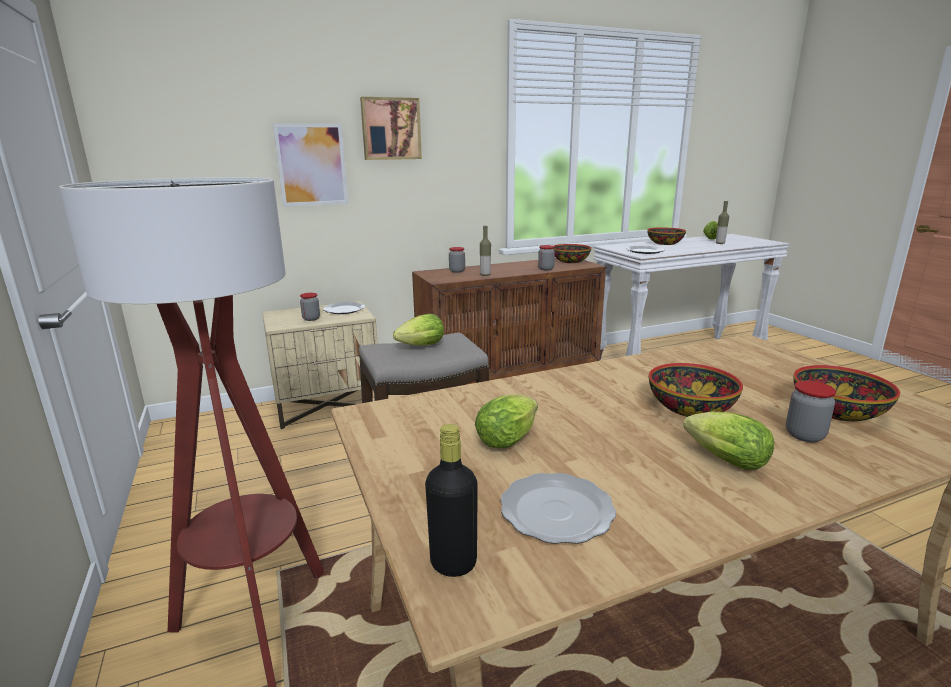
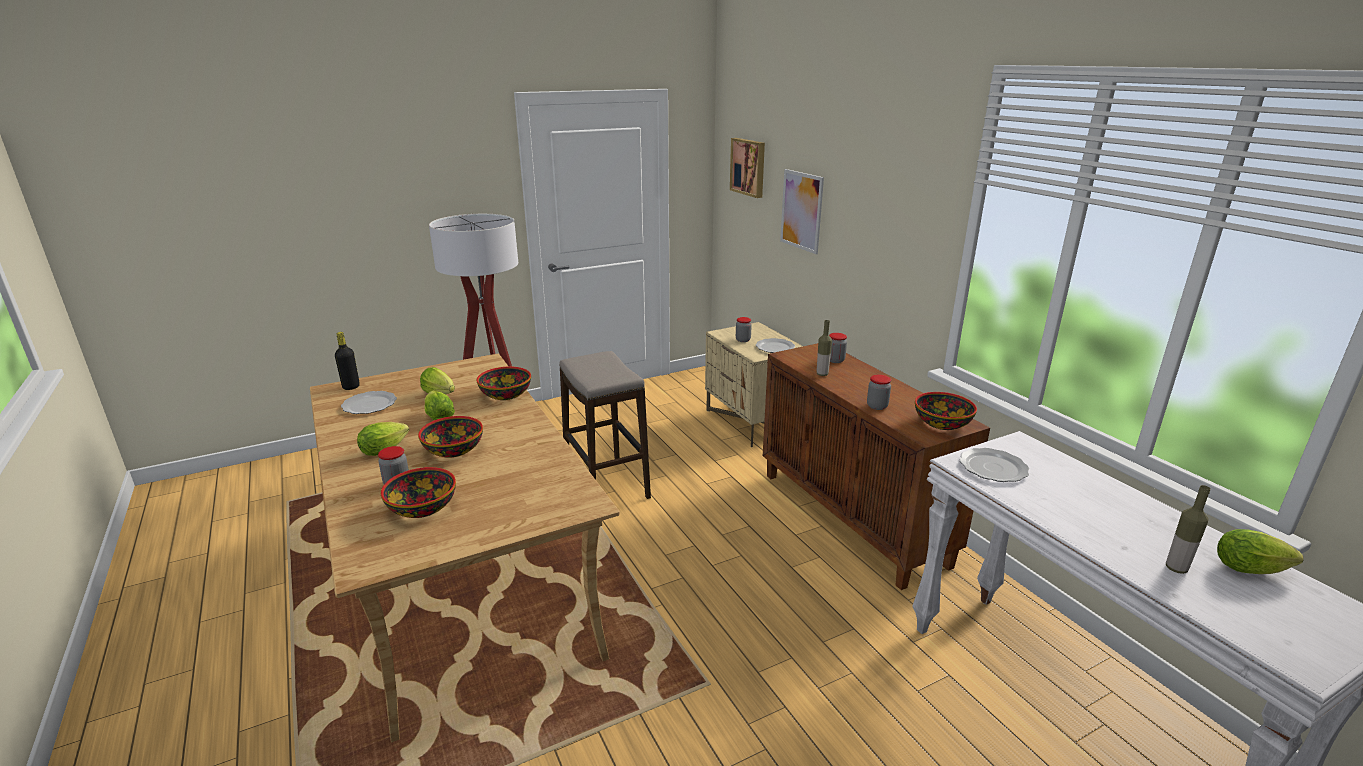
camera: 85 degrees right, 5 degrees up
picture [360,97,422,160] -> picture moved to [730,138,765,198]
lettuce [393,314,444,346] -> lettuce moved to [424,391,455,420]
bowl [647,227,686,245] -> bowl moved to [476,367,531,400]

